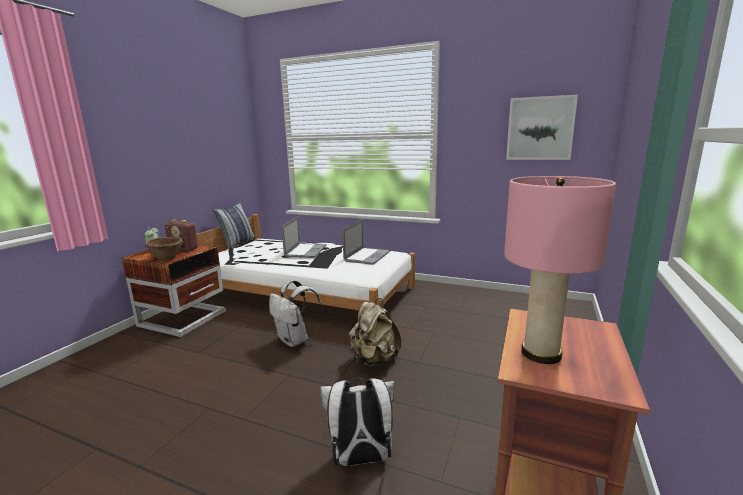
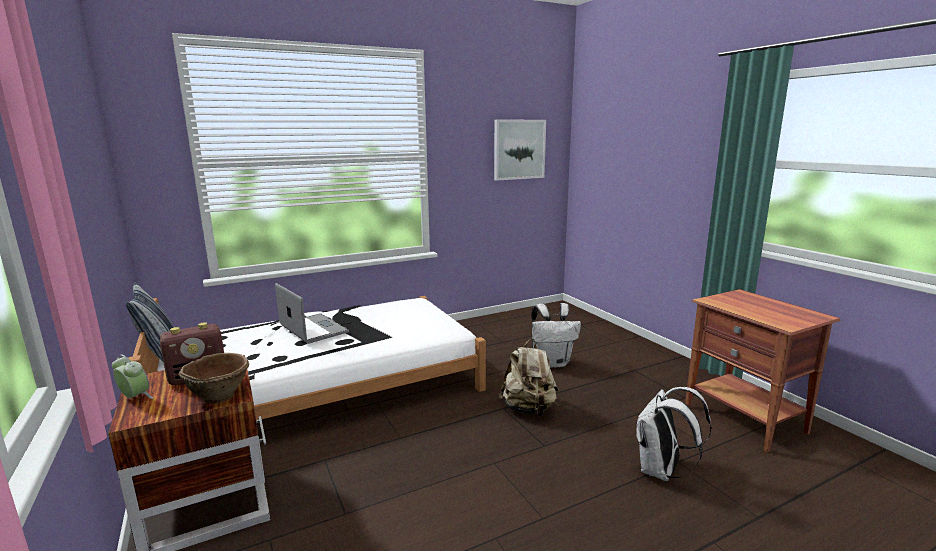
camera: 50 degrees left, 0 degrees up
white backpack [269,280,323,347] -> white backpack moved to [532,303,581,368]
laptop [342,219,390,265] -> none
pink table lamp [504,176,616,364] -> none

